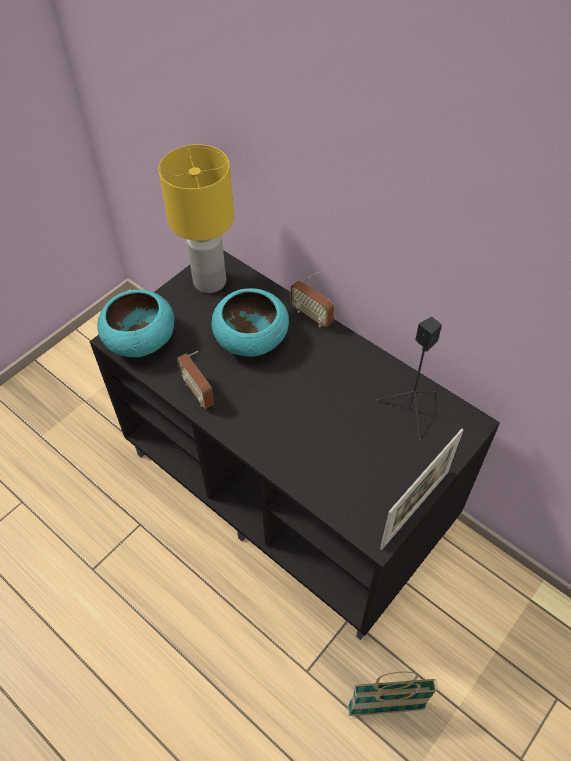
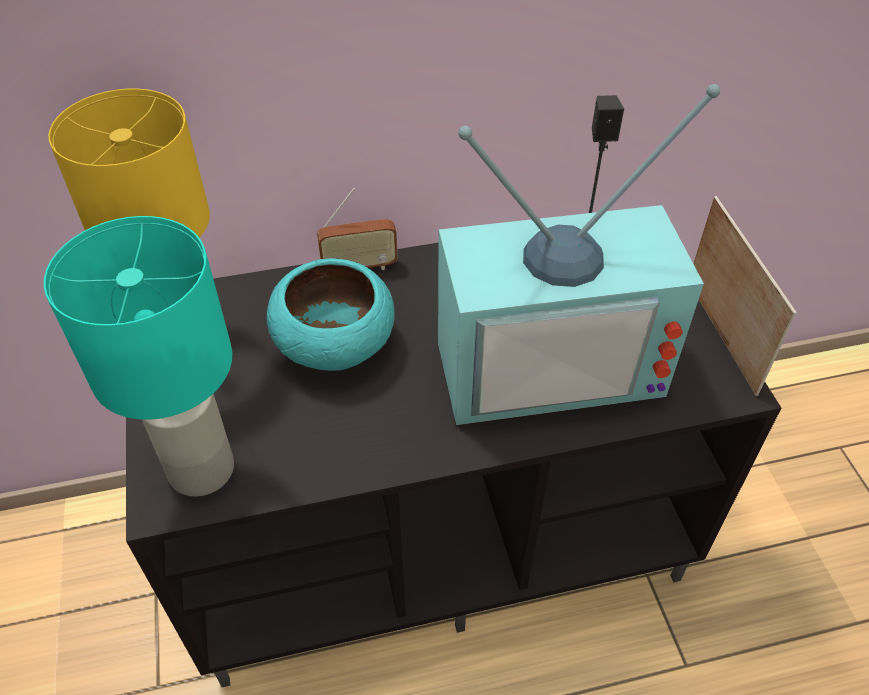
camera: 55 degrees left, 5 degrees down
turquoise bowl [97,289,174,357] -> turquoise table lamp [44,216,234,497]
radio [177,351,214,409] -> none
basket [348,672,438,716] -> none
none -> television [438,84,720,425]

